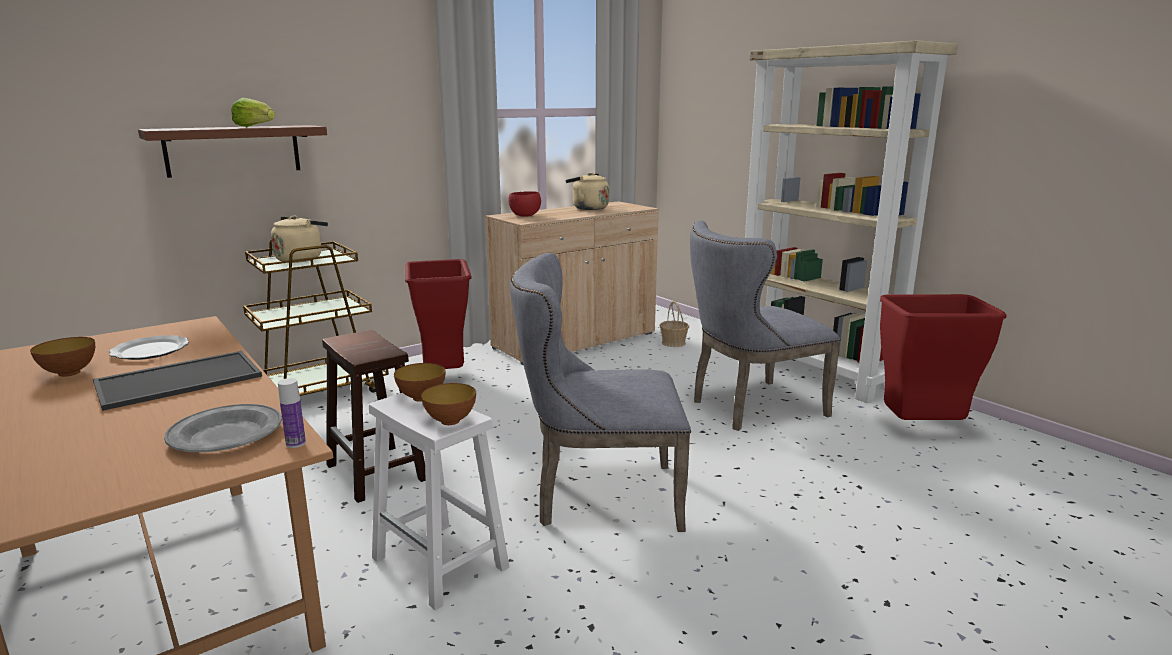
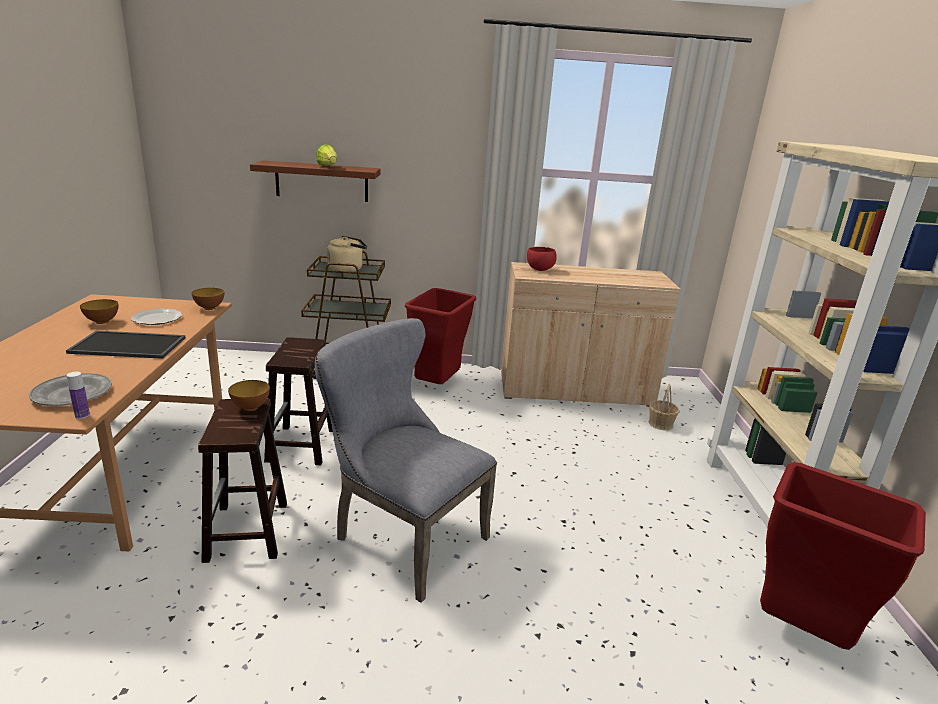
camera: 35 degrees right, 5 degrees up
white stool [369,393,509,610] -> brown stool [198,399,287,563]
bowl [421,383,476,425] -> bowl moved to [192,288,224,310]
beige kettle [566,172,609,210] -> none
grey chair [690,220,841,431] -> none

